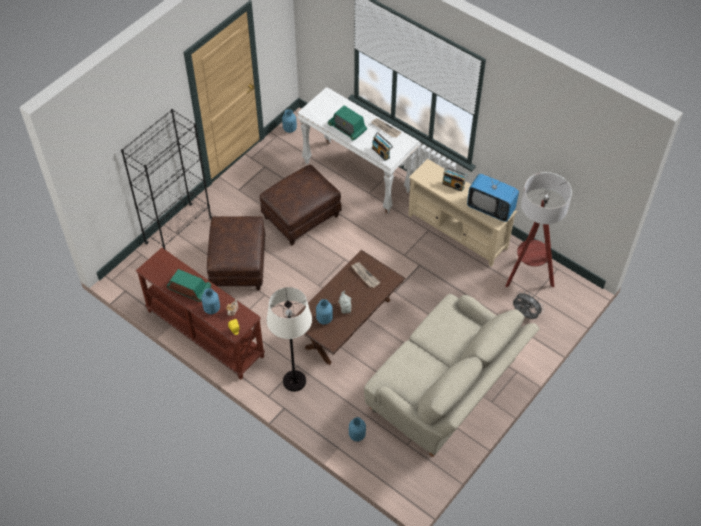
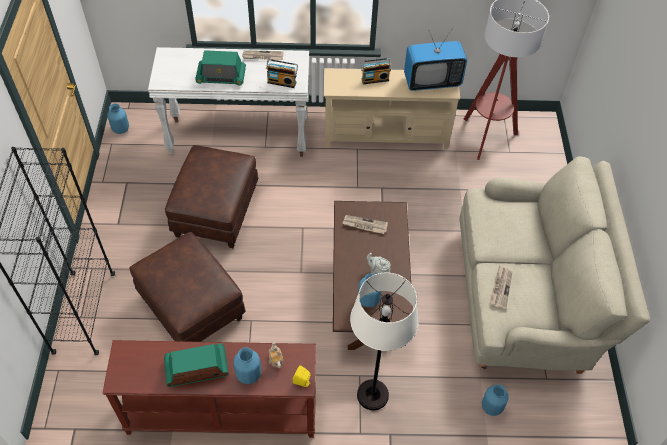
camera: 40 degrees left, 0 degrees up
grey fan [513,292,544,319] -> none
none -> newspaper [490,266,512,310]

